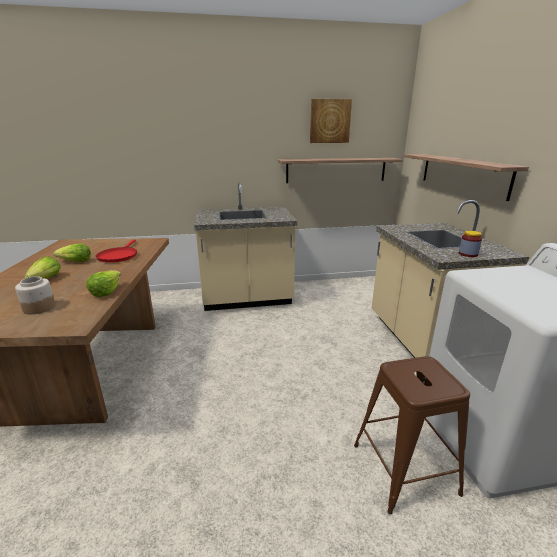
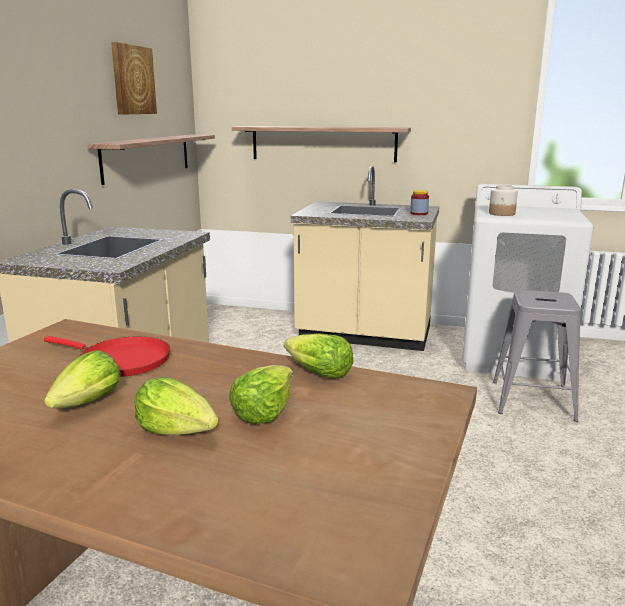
camera: 65 degrees left, 5 degrees down
jar [15,276,55,314] -> jar moved to [489,185,518,216]
brown stool [354,356,470,514] -> grey stool [493,290,581,422]
none -> lettuce [229,365,293,424]

